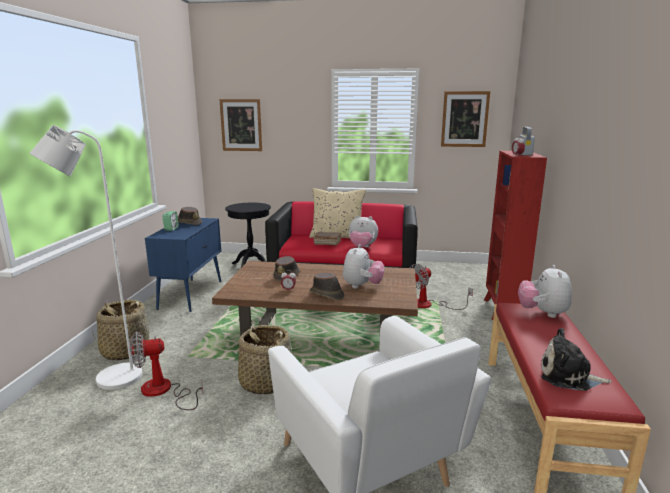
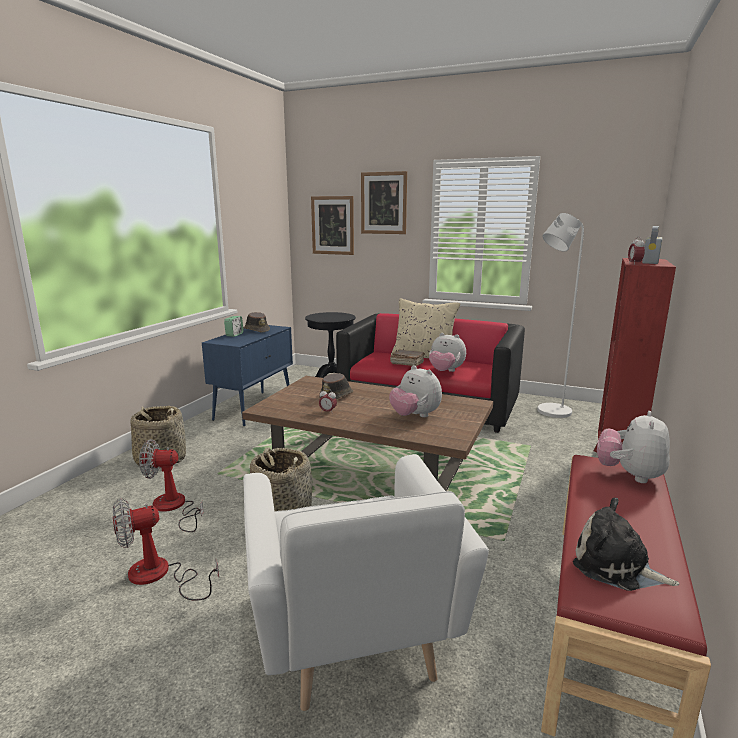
camera: 15 degrees right, 0 degrees up
white floor lamp [29,125,143,390] -> white floor lamp moved to [537,213,584,418]
brown hat [309,273,345,300] -> none
plush toy [343,244,385,289] -> plush toy turned 105 degrees clockwise [389,365,442,417]
fan [410,264,473,310] -> fan moved to [113,498,219,601]
picture [441,91,490,147] -> picture moved to [361,171,407,234]

